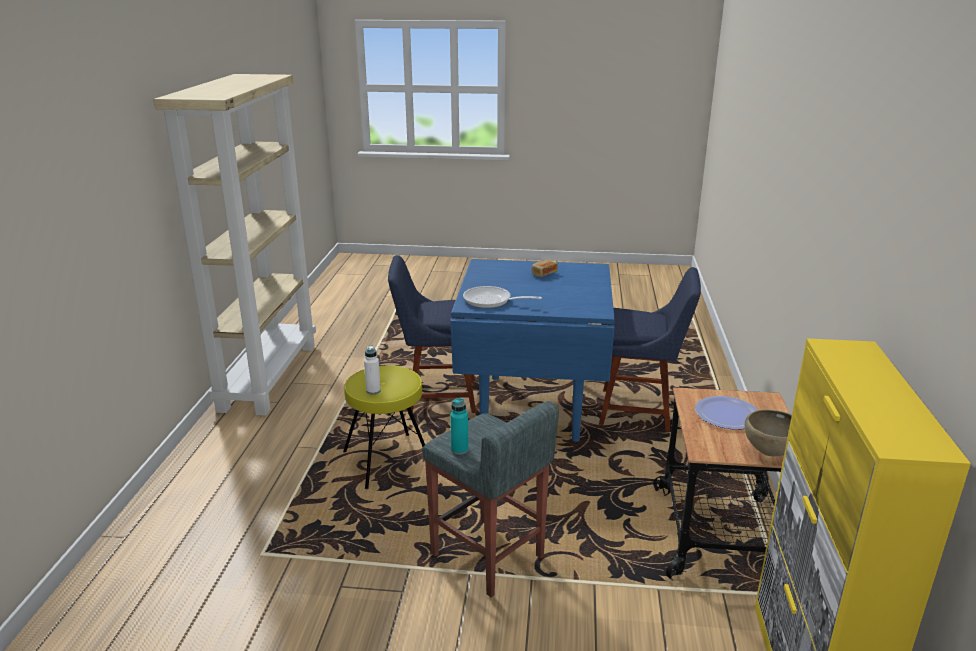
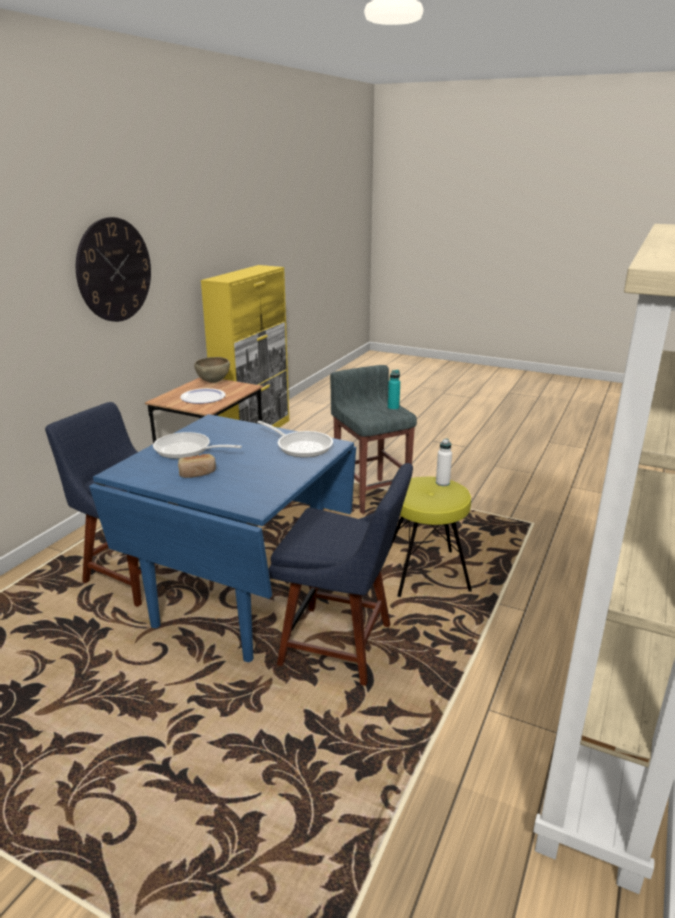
camera: 160 degrees left, 0 degrees up
none -> wall clock [76,217,151,322]
none -> frying pan [153,432,242,459]

